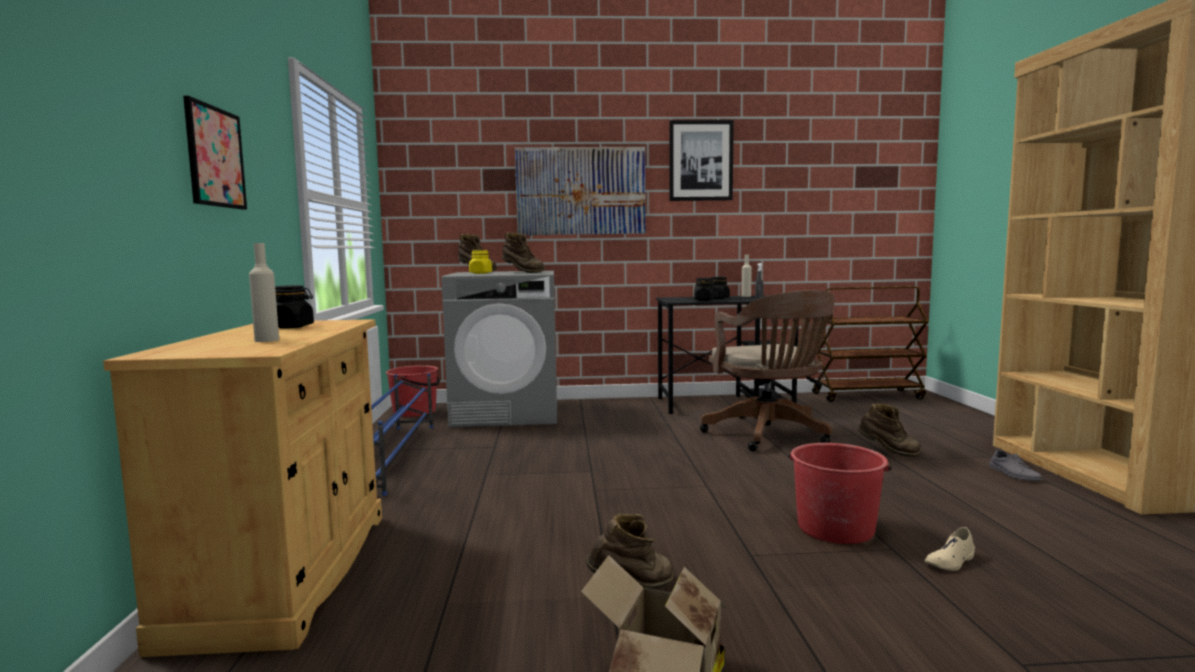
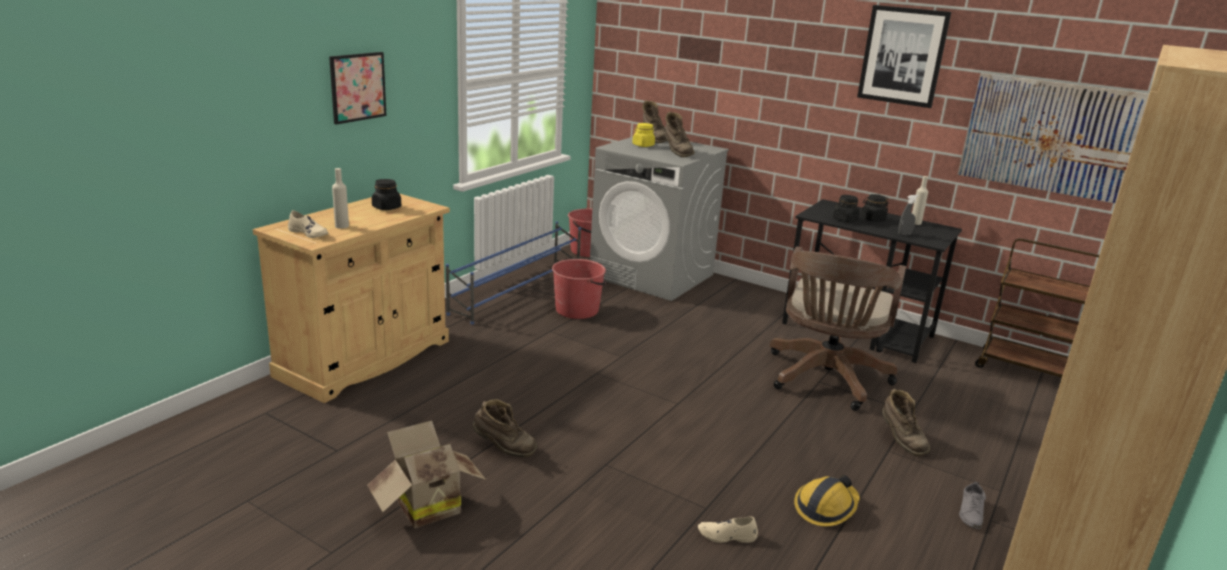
camera: 35 degrees right, 15 degrees up
picture [515,147,646,235] -> picture moved to [957,73,1149,204]
red bucket [789,443,892,544] -> red bucket moved to [552,259,606,319]
none -> beige shoe [288,210,329,238]
none -> hard hat [794,475,860,527]

